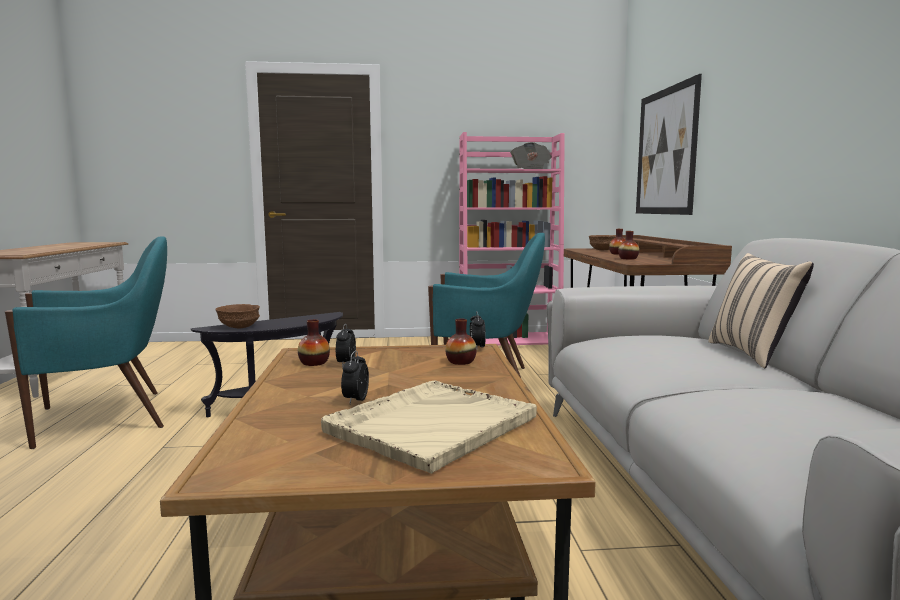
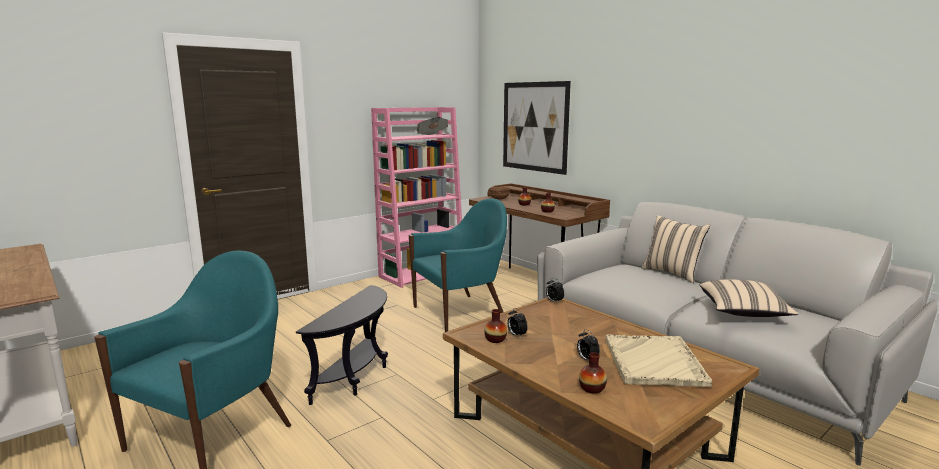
camera: 35 degrees left, 5 degrees up
brown bowl [215,304,260,328] -> none
vase [445,319,477,365] -> vase moved to [579,352,607,394]
none -> beige pillow [700,279,798,317]

